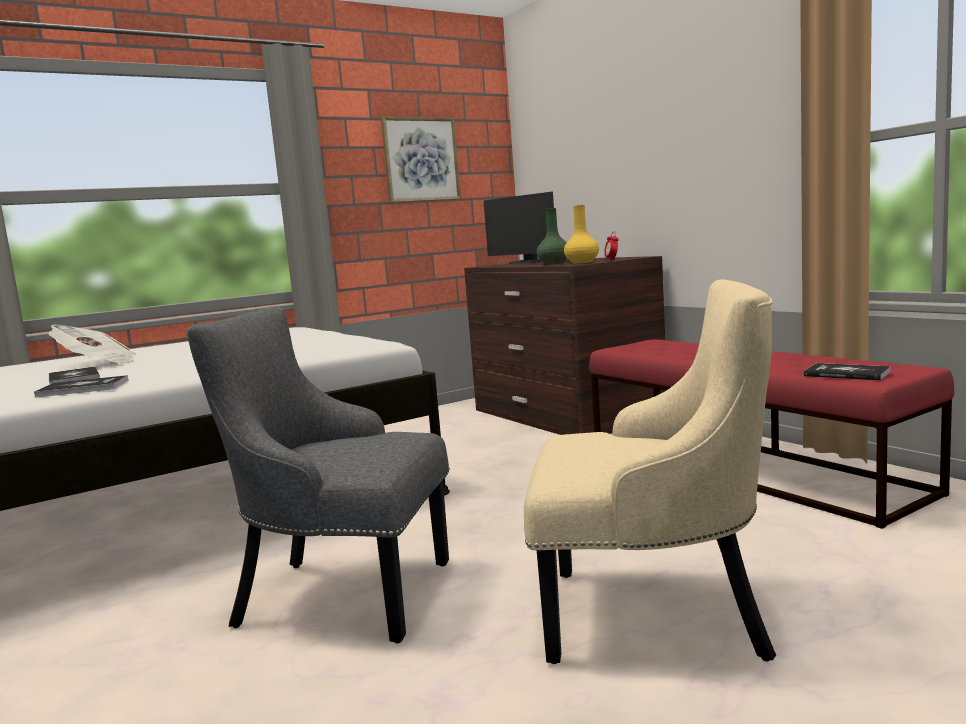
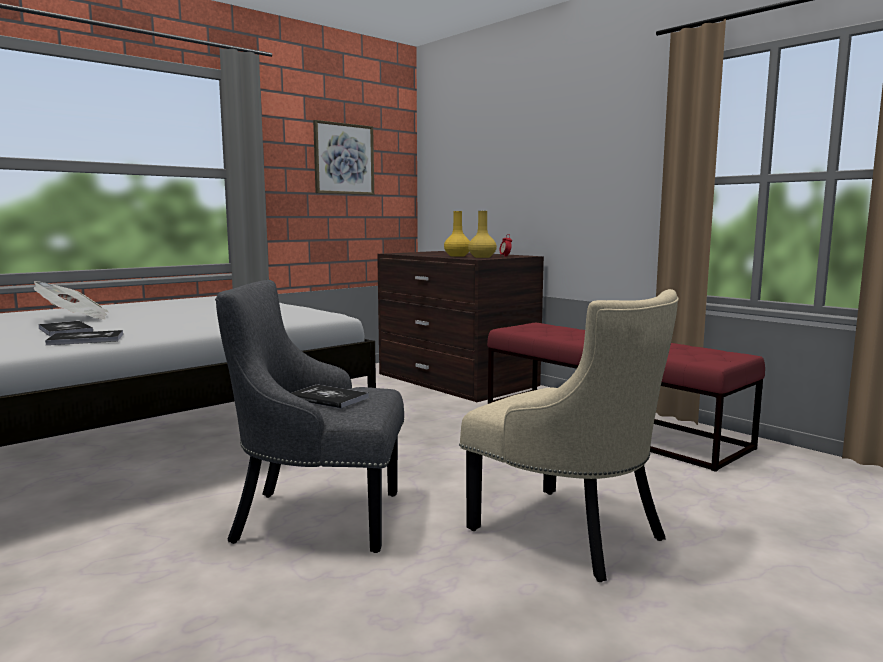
camera: 10 degrees left, 0 degrees up
monitor [484,191,554,264] -> none
beige armchair [524,280,776,664] -> beige armchair turned 45 degrees clockwise [459,289,679,582]
green vase [537,208,567,264] -> yellow vase [444,211,470,257]
book [804,363,891,381] -> book moved to [292,385,369,409]

